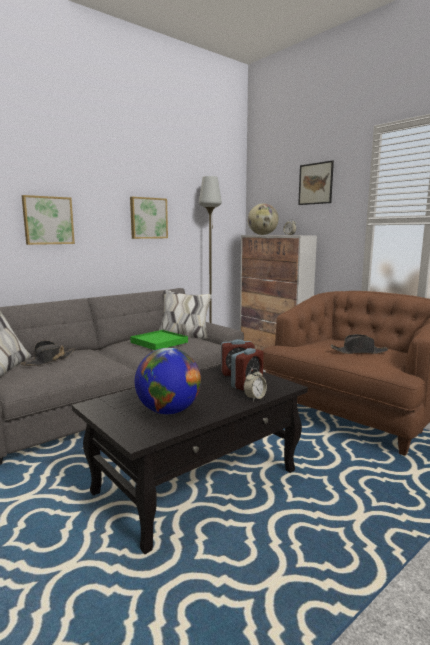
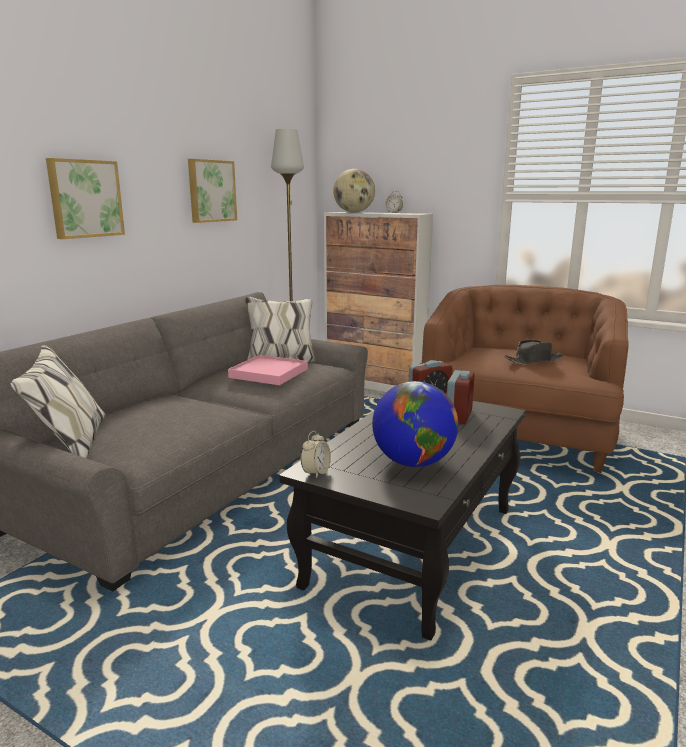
camera: 20 degrees left, 5 degrees up
black hat [21,340,75,366] -> none
green tray [130,330,188,350] -> pink tray [228,355,308,385]
alarm clock [244,368,267,401] -> alarm clock moved to [301,431,331,479]
picture [298,160,334,205] -> none

